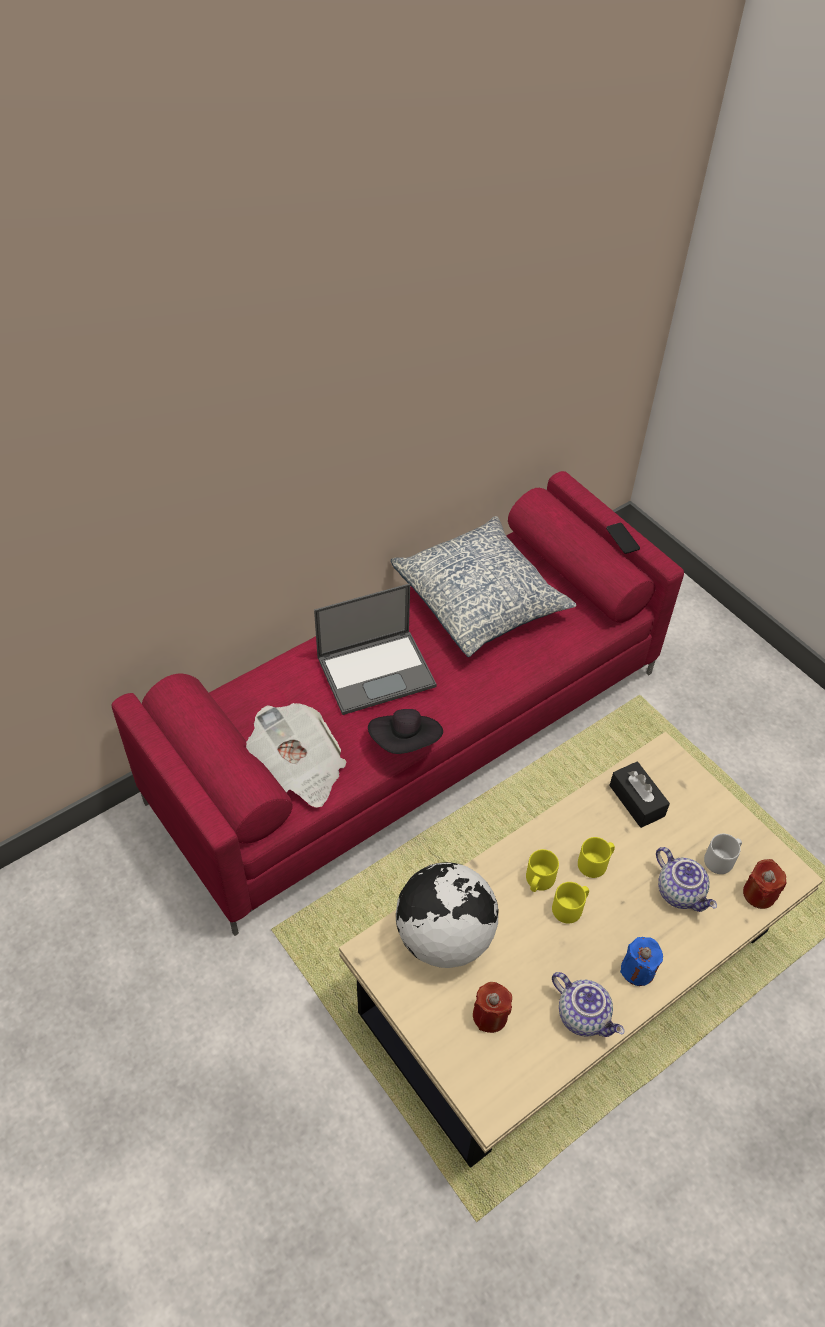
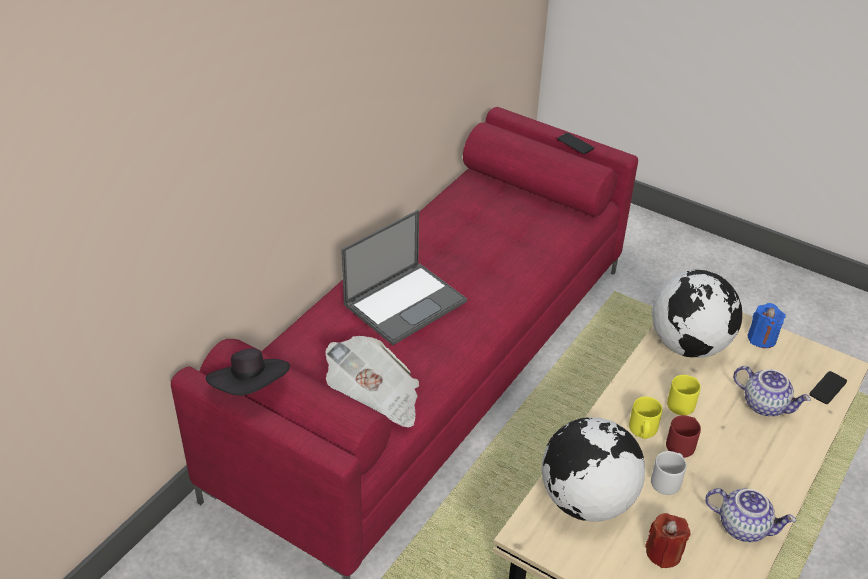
camera: 20 degrees left, 10 degrees down
black hat [368,709,443,754] -> black hat moved to [206,348,290,396]
pillow [391,516,577,657] -> none
yellow mug [552,882,589,924] -> red mug [666,415,701,458]
black tissue box [609,762,670,828] -> globe [652,270,742,358]
blue candle [620,937,663,986] -> blue candle moved to [747,303,786,348]
grey mug [704,834,742,874] -> grey mug moved to [651,451,687,495]
red candle [743,859,786,909] -> phone [810,371,847,404]

